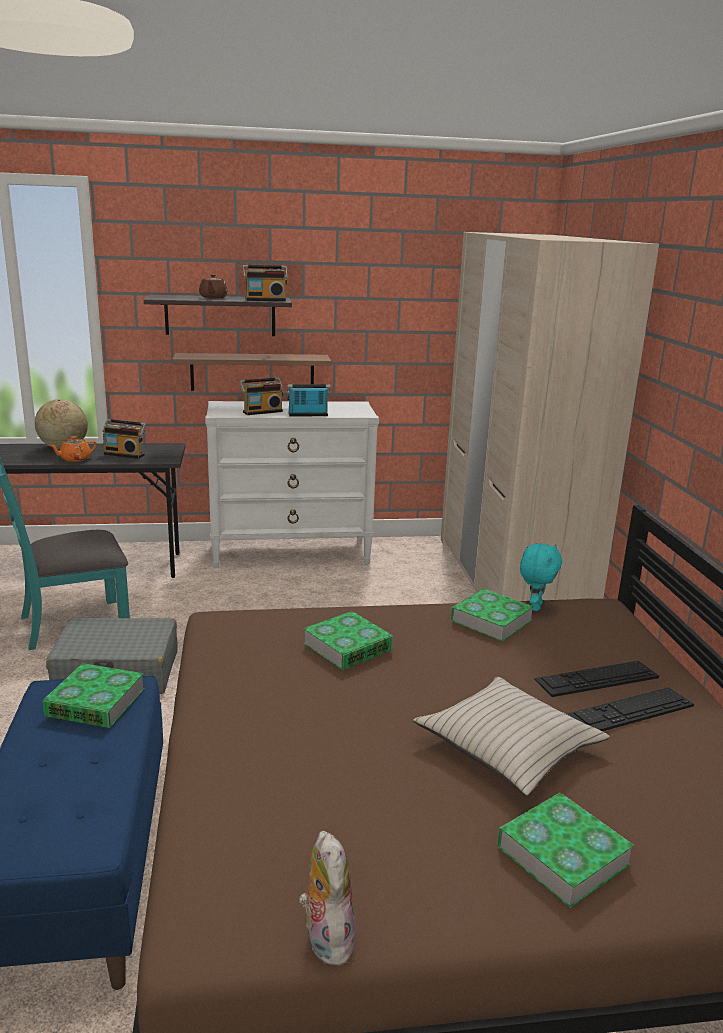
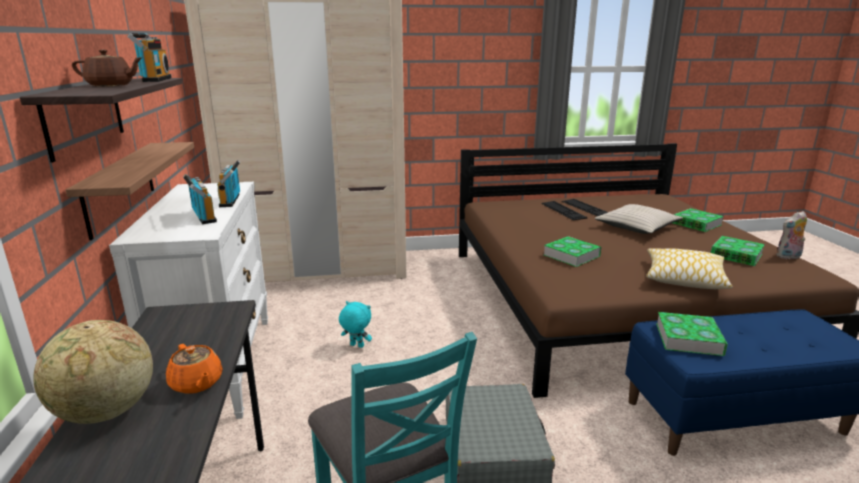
camera: 90 degrees left, 0 degrees up
radio [102,419,146,459] -> none
book [451,589,534,641] -> book moved to [711,236,765,266]
turquoise plush toy [520,543,562,611] -> turquoise plush toy moved to [339,301,372,348]
none -> pillow [646,248,733,289]

